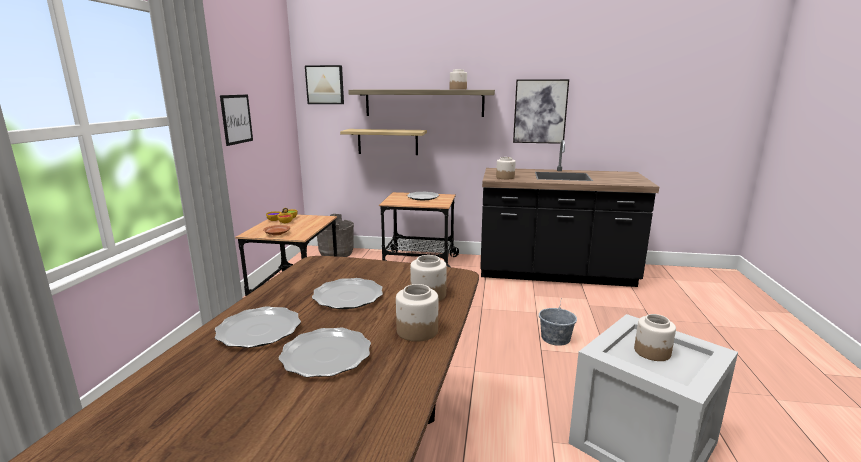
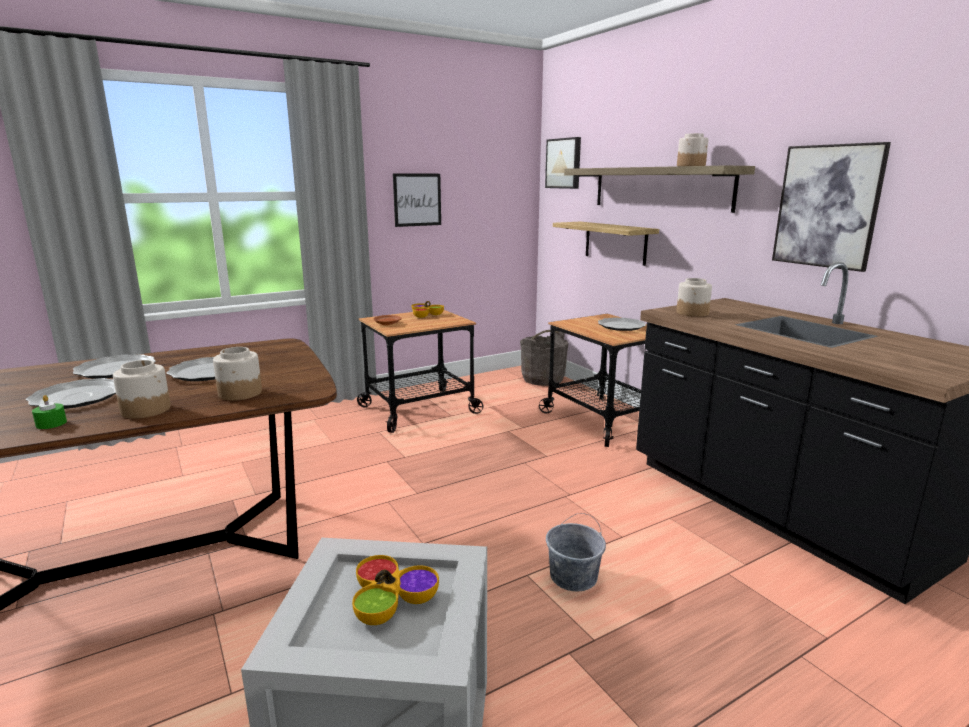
camera: 50 degrees right, 0 degrees up
jar [634,314,676,361] -> bowl [352,555,439,625]
none -> green candle [32,395,67,429]

